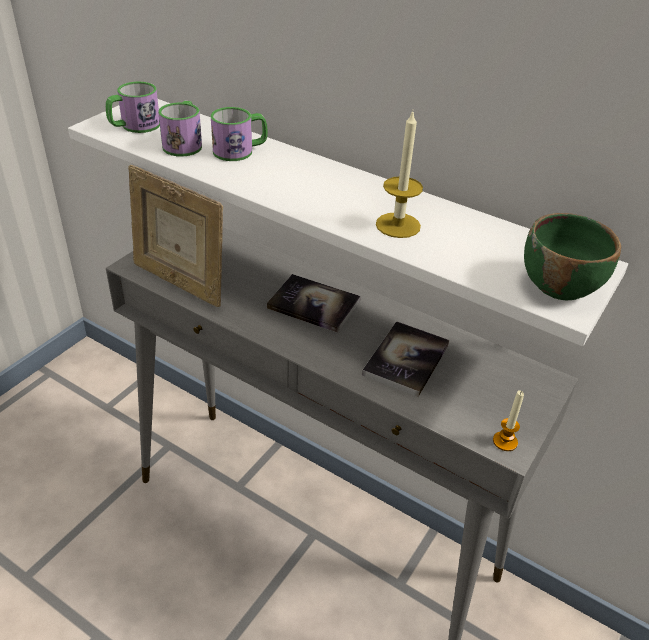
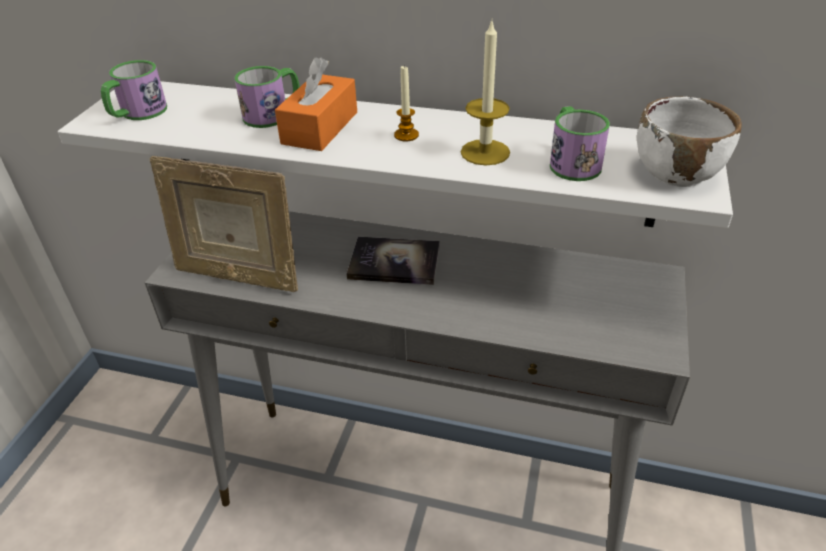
camera: 15 degrees left, 0 degrees up
mug [158,101,202,157] -> mug moved to [550,106,610,181]
book [362,321,450,397] -> none
candle [493,390,524,451] -> candle moved to [394,66,419,141]
green bowl [524,213,621,300] -> white bowl [637,97,742,187]
none -> orange tissue box [275,57,357,151]

